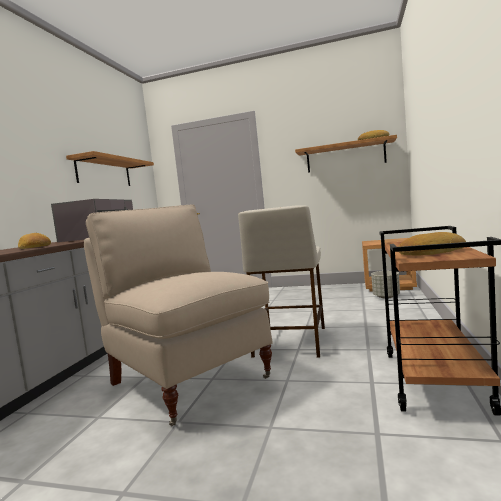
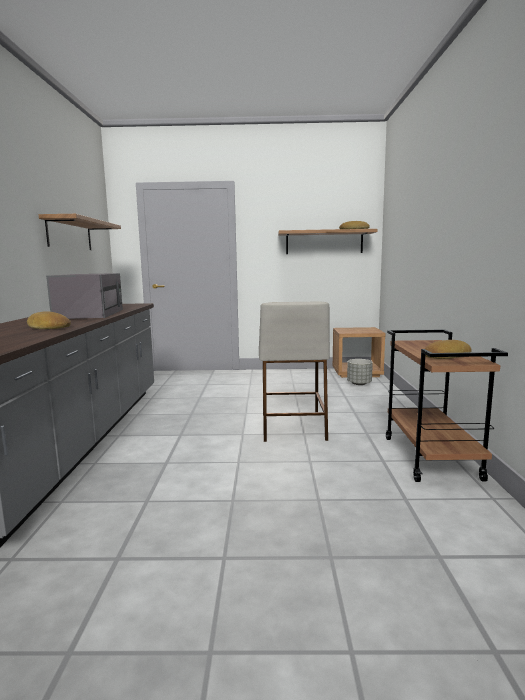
camera: 15 degrees left, 5 degrees up
beige chair [84,204,273,426] -> none

